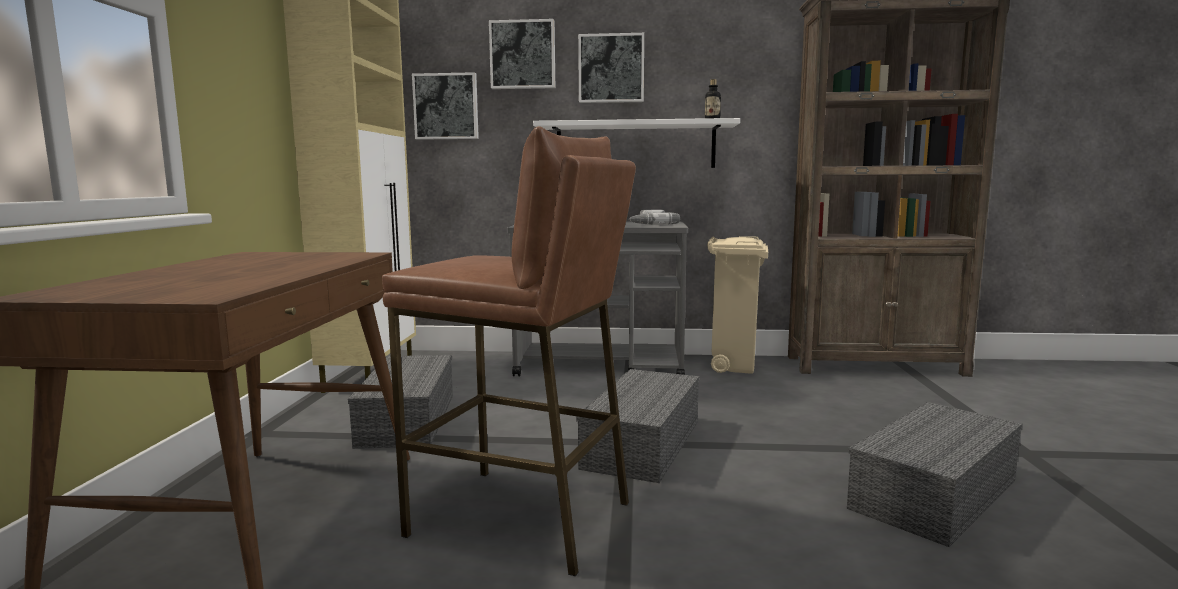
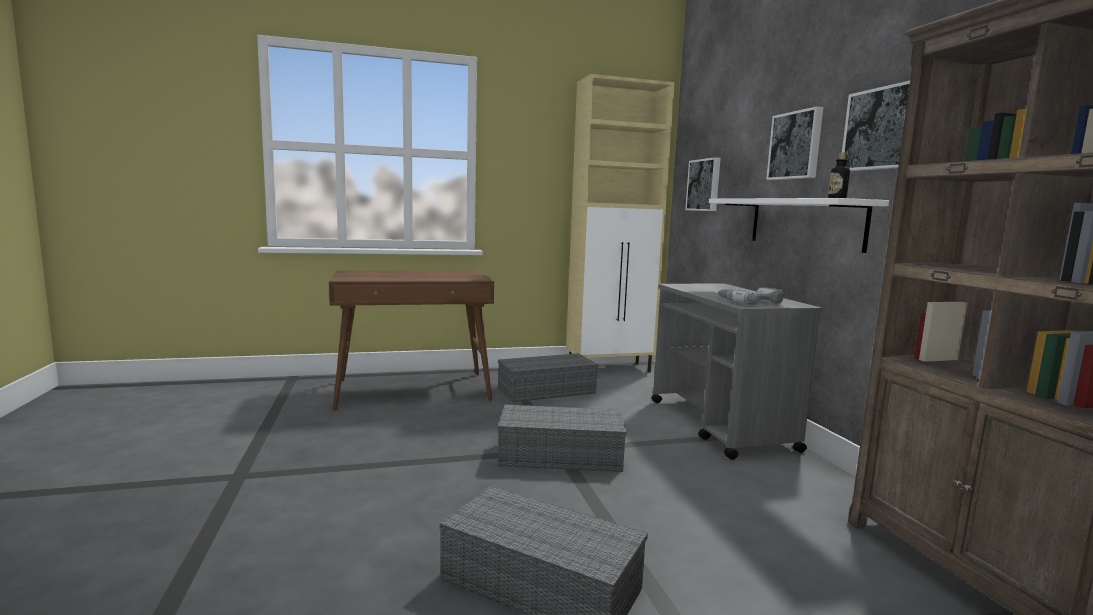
camera: 70 degrees right, 0 degrees up
brown stool [382,126,636,576] -> none
picture [489,19,555,89] -> picture moved to [842,80,910,171]
beige trash can [707,236,768,374] -> none

